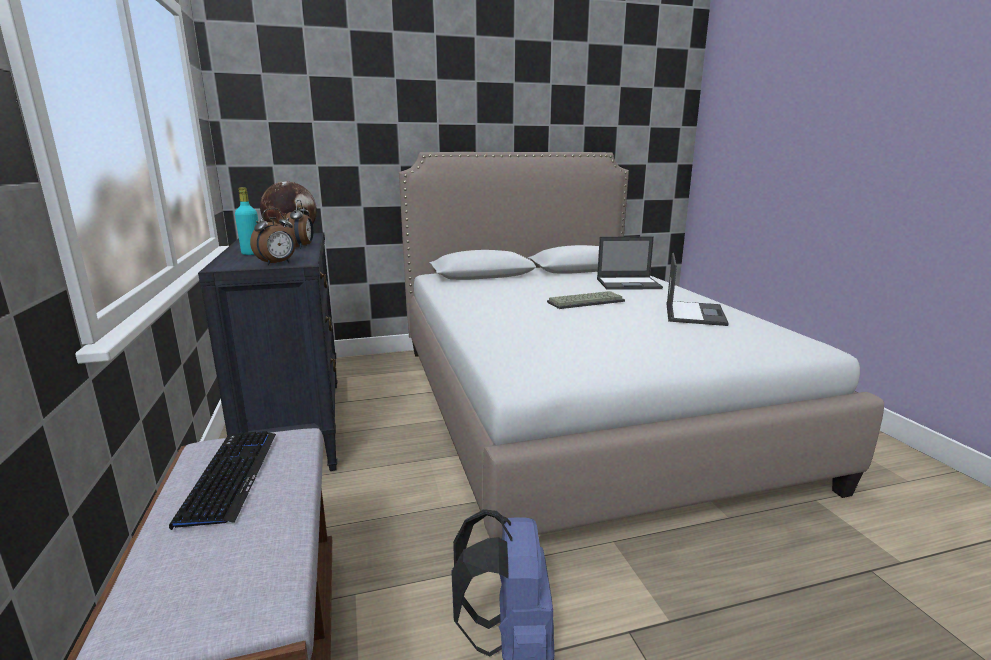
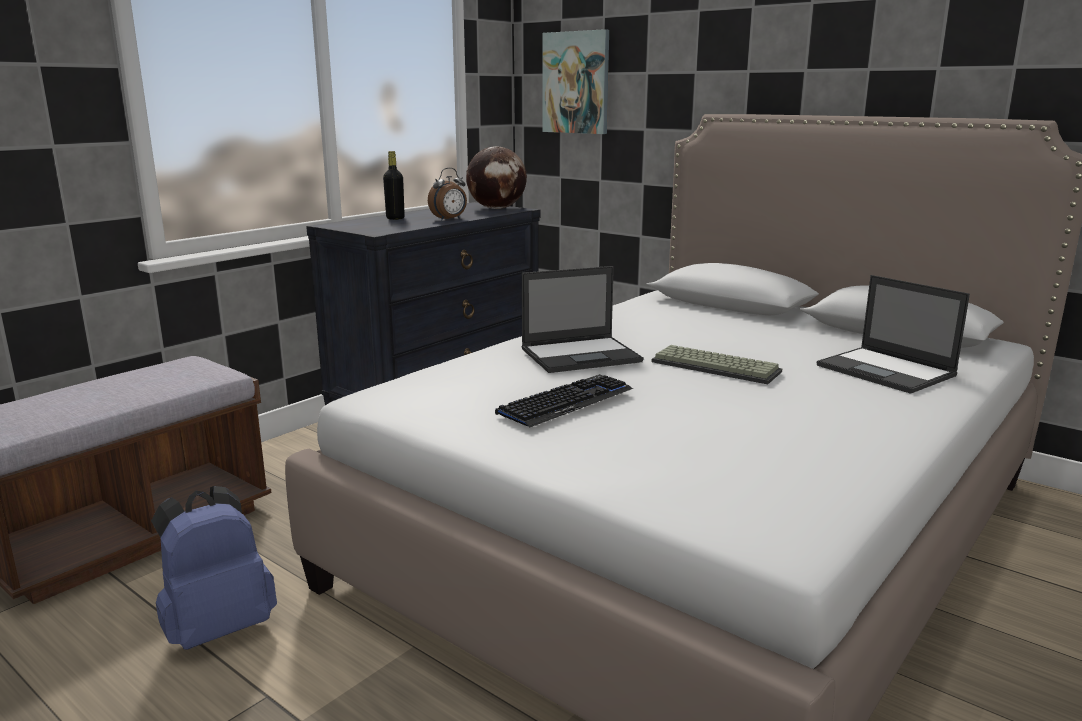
camera: 55 degrees right, 0 degrees up
keyboard [169,431,276,530] -> keyboard moved to [495,374,633,427]
turquoise bottle [235,187,258,255] -> black bottle [383,151,405,220]
alarm clock [250,208,296,265] -> none
laptop [666,253,729,326] -> laptop moved to [522,266,643,373]
none -> picture [542,29,609,134]

